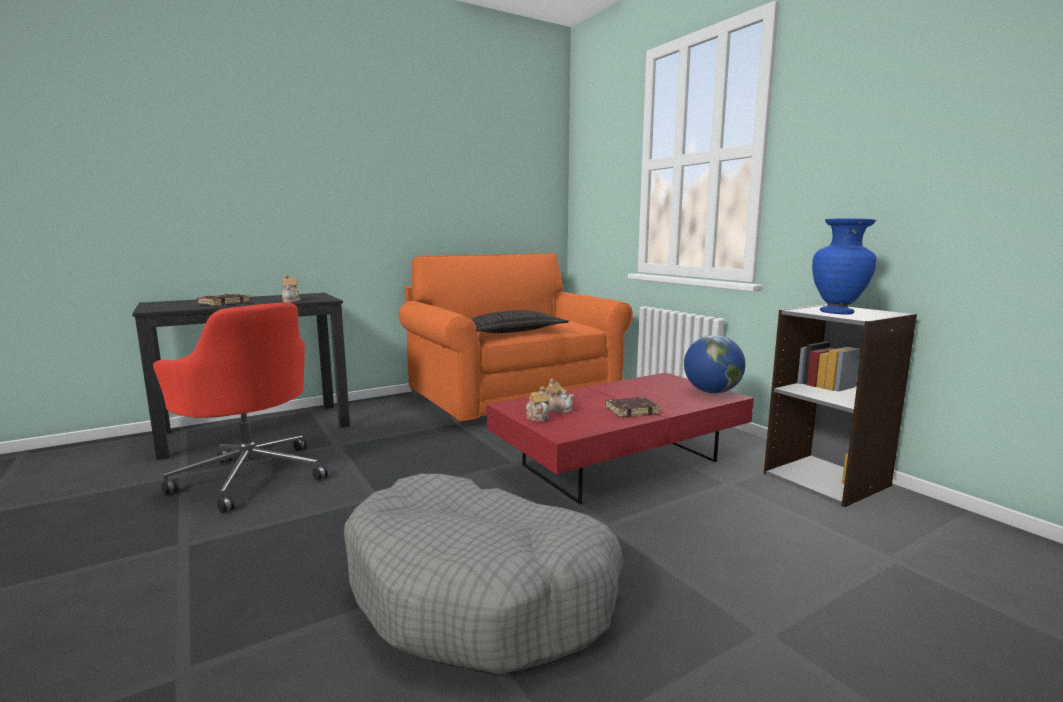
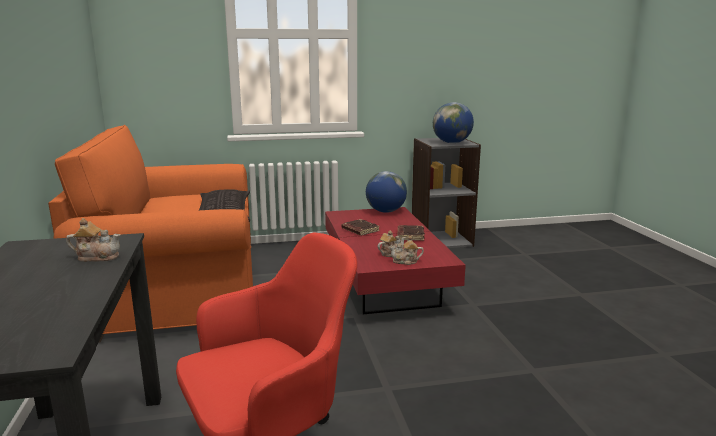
camera: 70 degrees left, 5 degrees up
brown book [197,294,250,306] -> brown book moved to [341,219,380,236]
grey dog bed [344,474,623,674] -> none
blue vase [812,218,877,315] -> globe [433,102,474,143]

